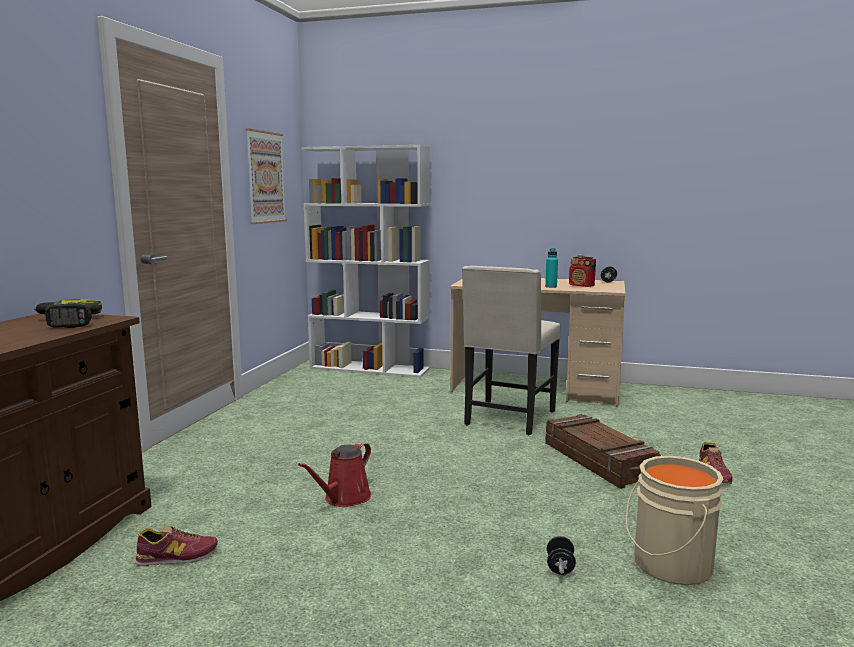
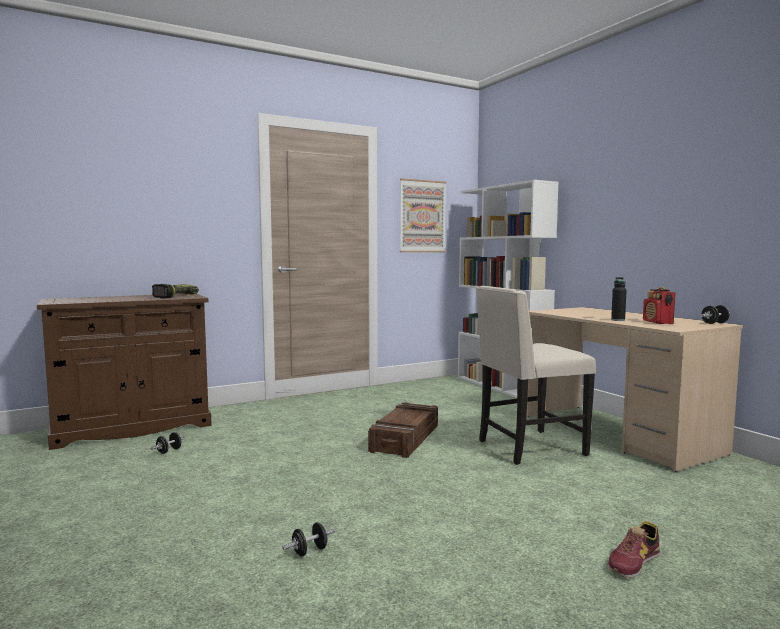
camera: 45 degrees right, 5 degrees down
shoe [134,526,218,566] -> black dumbbell [151,432,186,454]
red watering can [298,442,372,507] -> none
turquoise bottle [545,248,558,288] -> black bottle [611,277,627,321]
crate [545,414,661,489] -> crate moved to [368,402,438,458]
beige bucket [626,456,723,585] -> none

